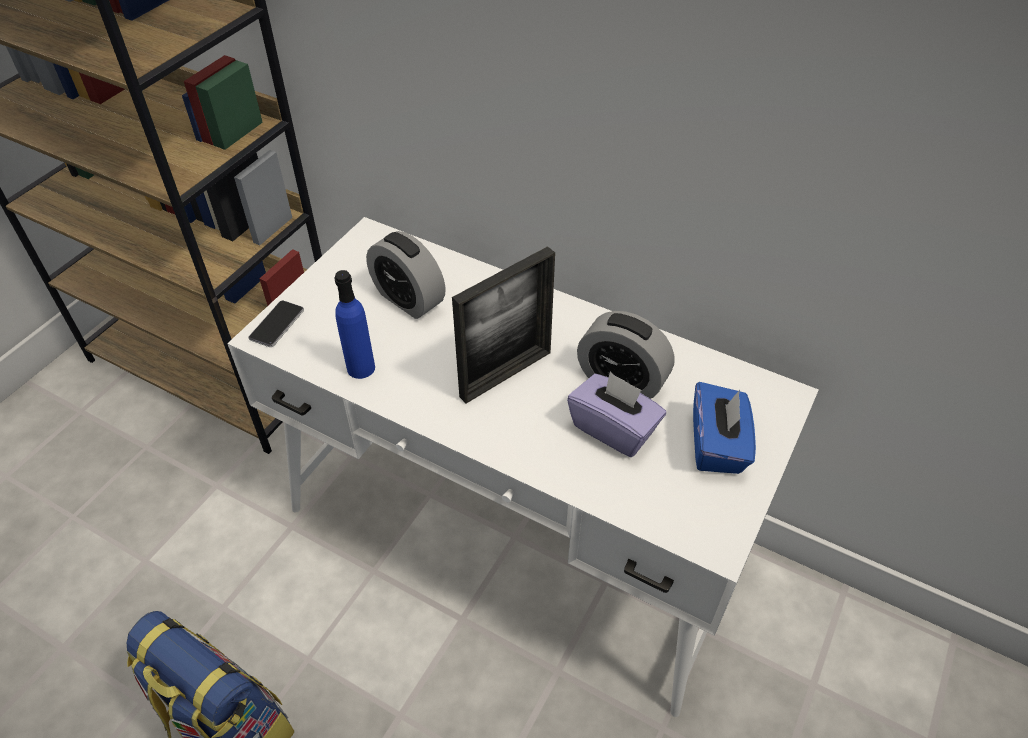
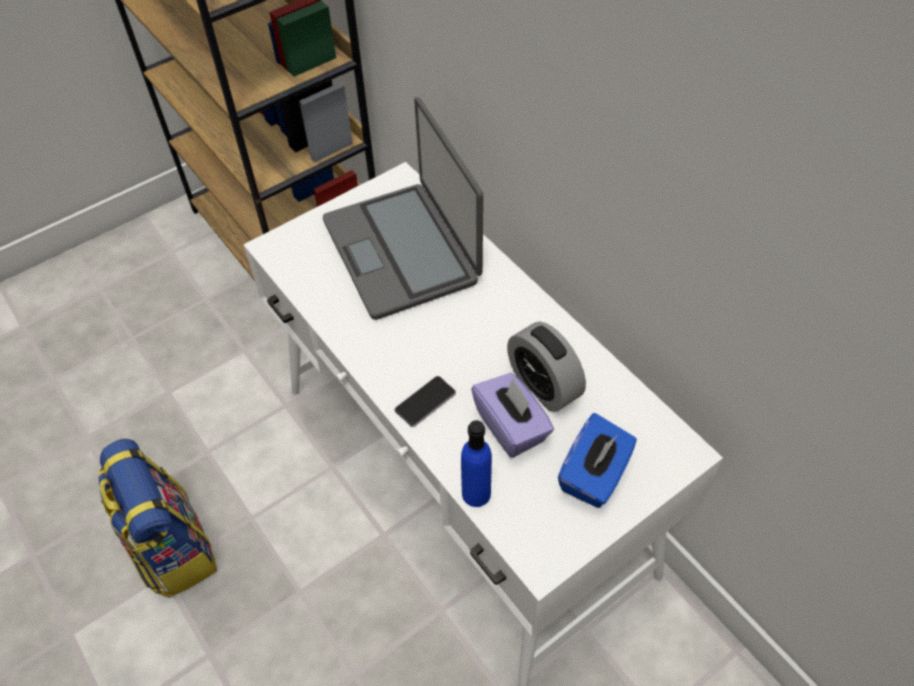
camera: 25 degrees right, 5 degrees up
phone [248,301,304,347] -> phone moved to [395,376,456,427]
blue bottle [334,270,375,379] -> blue bottle moved to [461,420,492,507]
alarm clock [366,231,446,319] -> laptop [323,97,483,320]
picture frame [452,246,555,403] -> none

